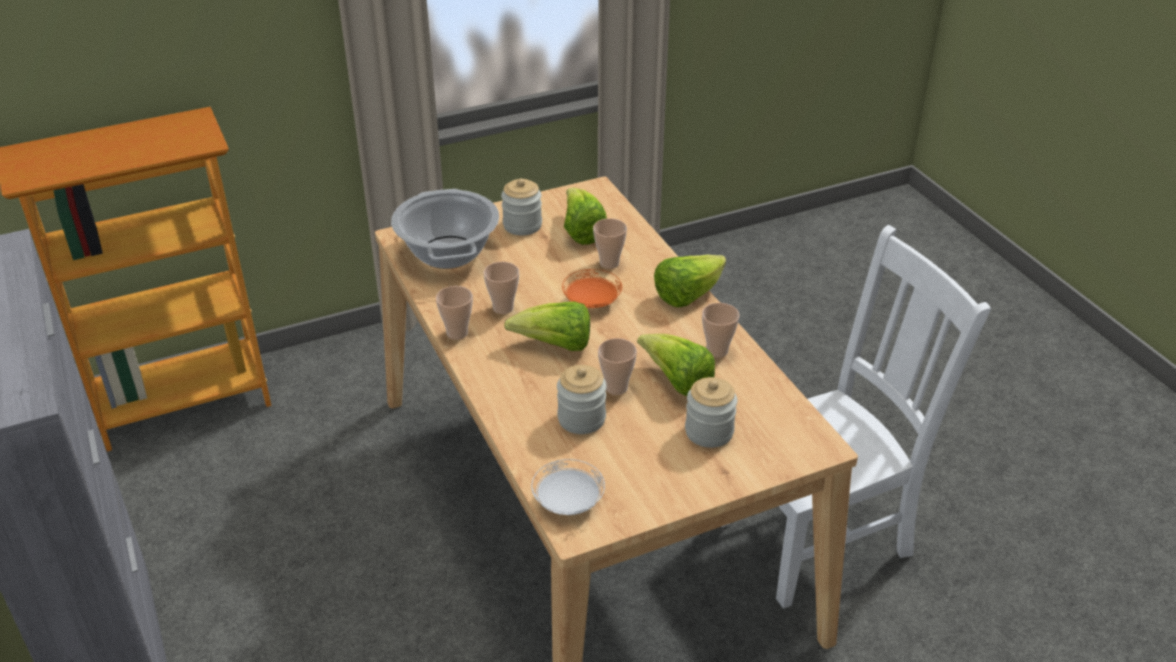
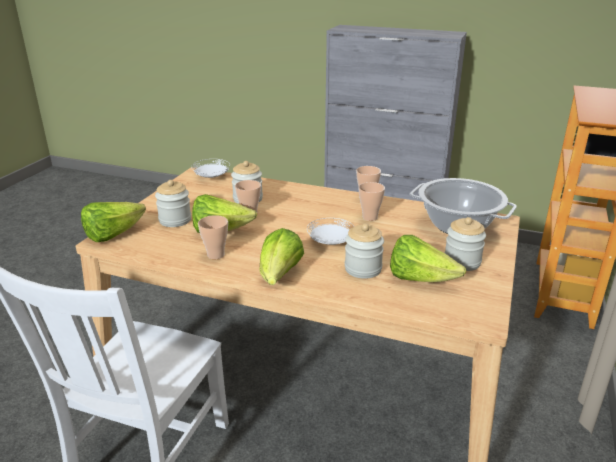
camera: 135 degrees right, 10 degrees down
lettuce [504,301,590,351] -> lettuce moved to [81,202,146,242]
orange plate [562,269,622,308] -> white plate [307,218,355,245]
cup [593,218,627,269] -> jar [345,224,384,279]

